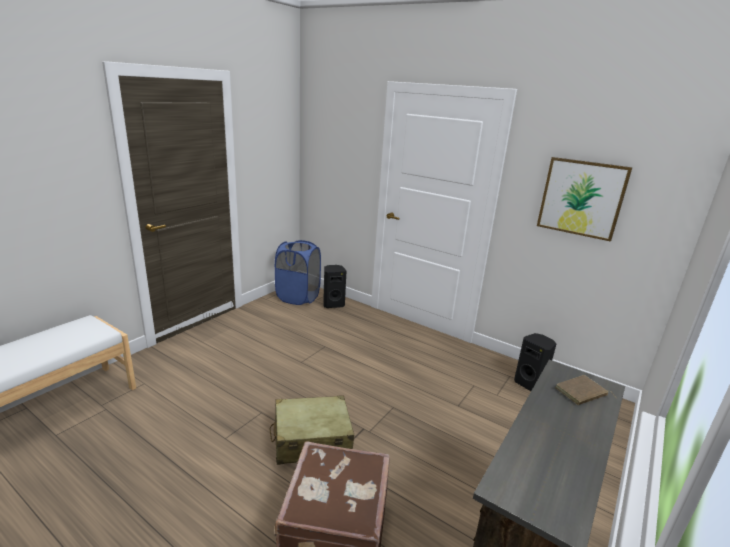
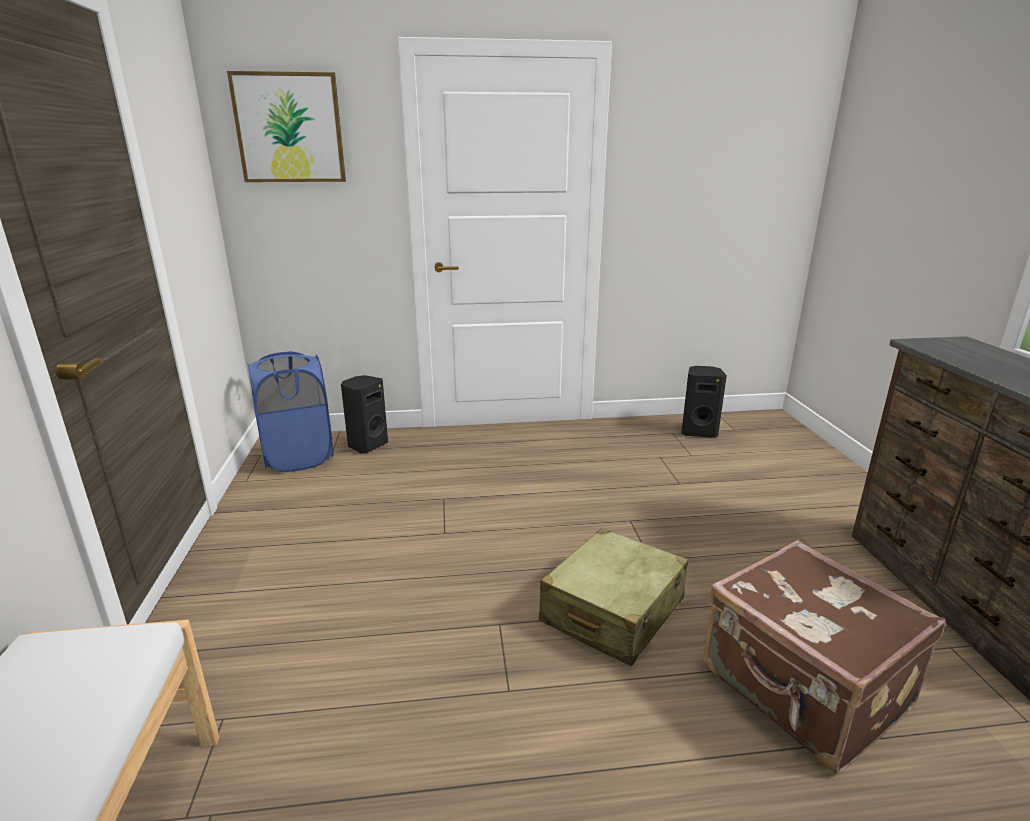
camera: 40 degrees left, 0 degrees up
picture [537,157,633,242] -> picture moved to [227,71,346,182]
brown book [555,375,616,405] -> none

